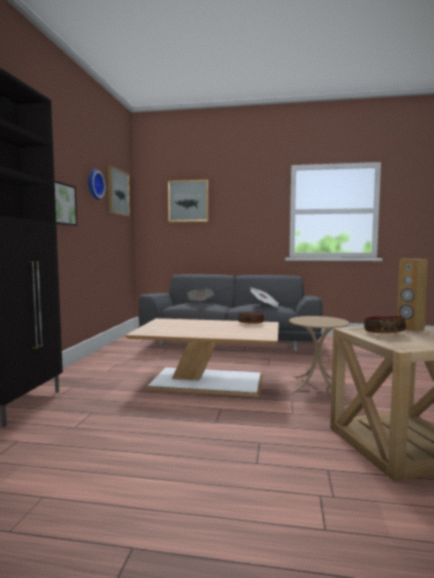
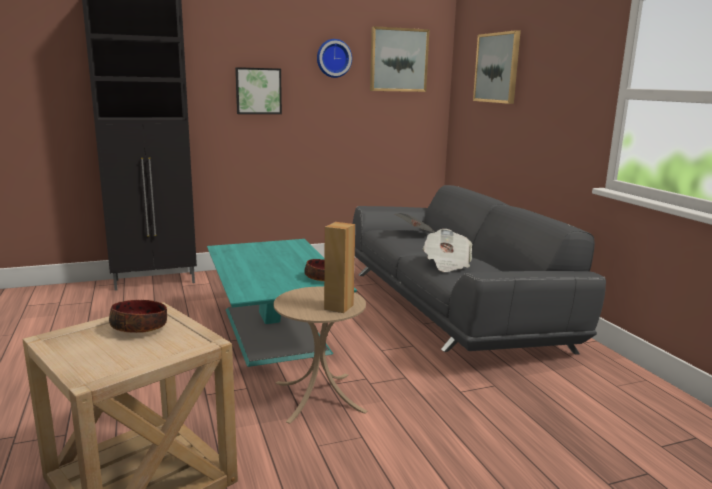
camera: 60 degrees right, 10 degrees up
brown coffee table [126,318,279,397] -> turquoise coffee table [207,239,357,367]
brown speaker [397,259,428,332] -> brown speaker moved to [324,222,355,313]

